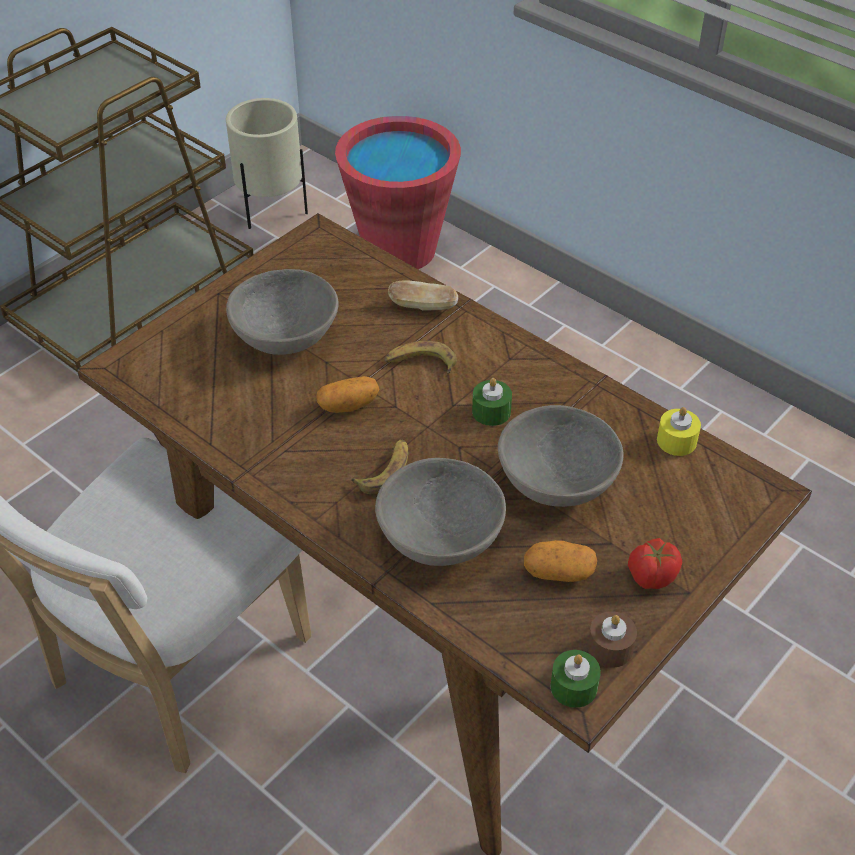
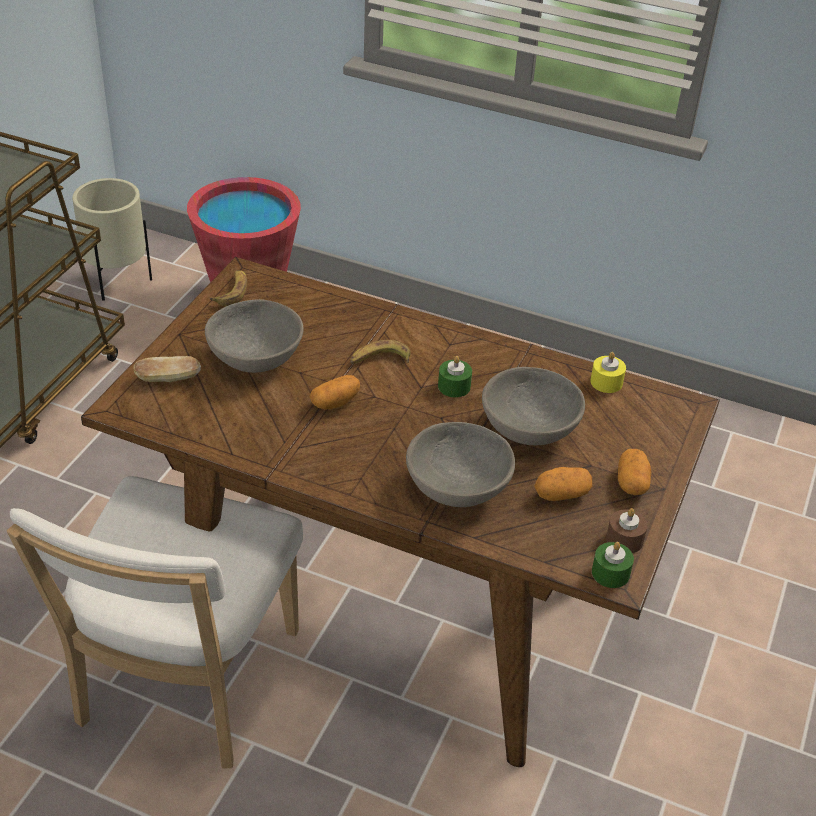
camera: 20 degrees left, 5 degrees down
banana [351,440,408,494] -> banana moved to [210,270,247,306]
bread [388,280,458,310] -> bread moved to [134,356,201,382]
tomato [628,538,682,589] -> potato [618,449,651,495]

